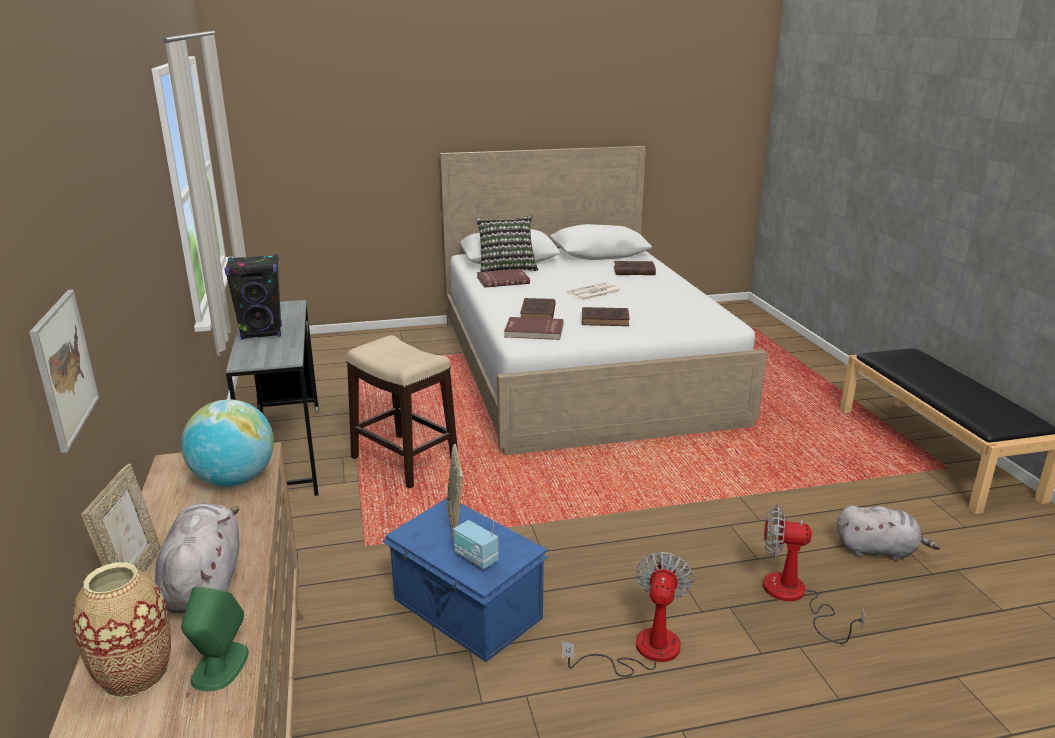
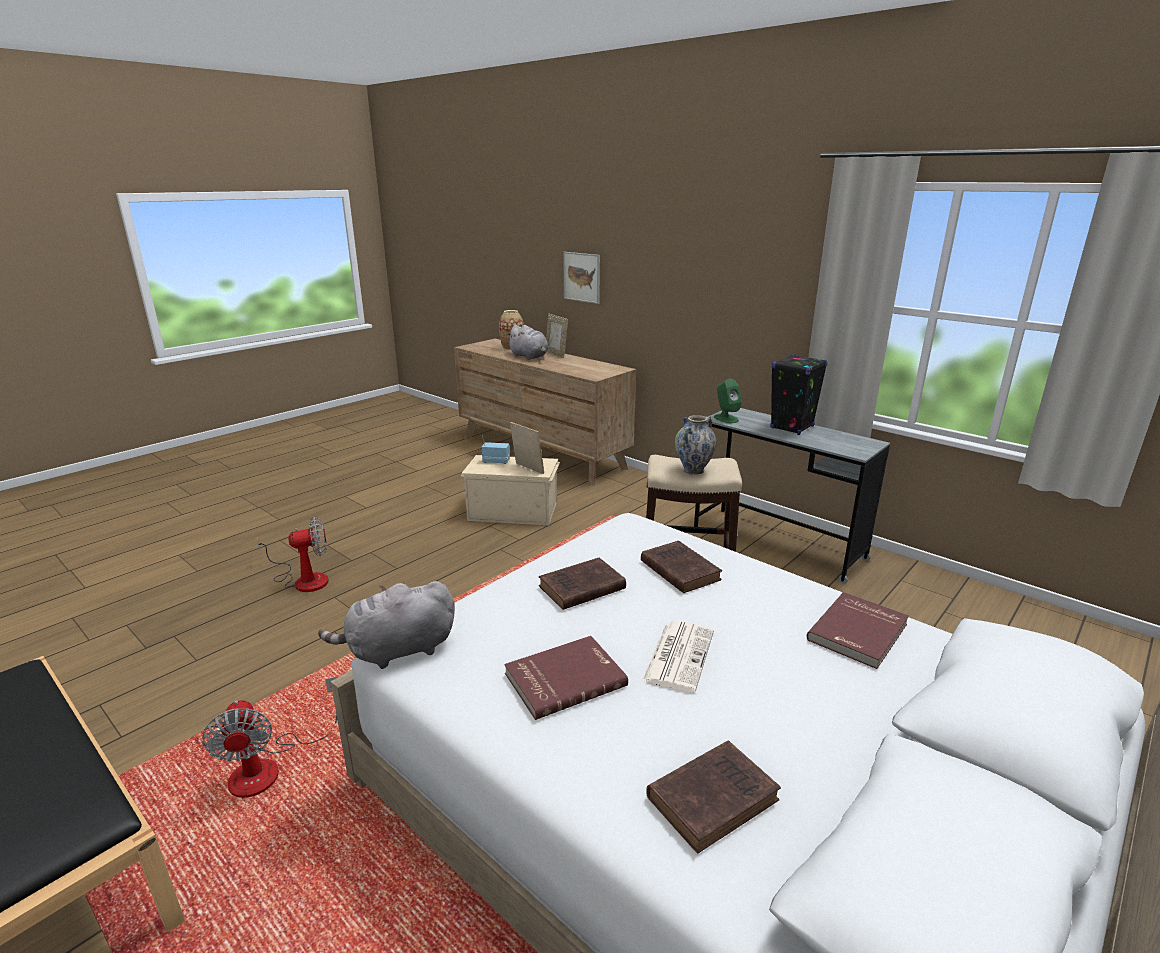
camera: 145 degrees right, 0 degrees up
globe [181,400,274,487] -> none
green speaker [181,587,249,691] -> green speaker moved to [714,379,742,423]
blue storage box [382,498,548,662] -> beige storage box [460,455,560,525]
pillow [476,215,538,272] -> none
red book [504,317,563,340] -> red book moved to [504,636,628,720]
fan [561,552,694,677] -> fan moved to [202,677,337,798]
grey plush toy [837,505,941,561] -> grey plush toy moved to [318,581,455,669]
none -> vase [675,415,717,475]

